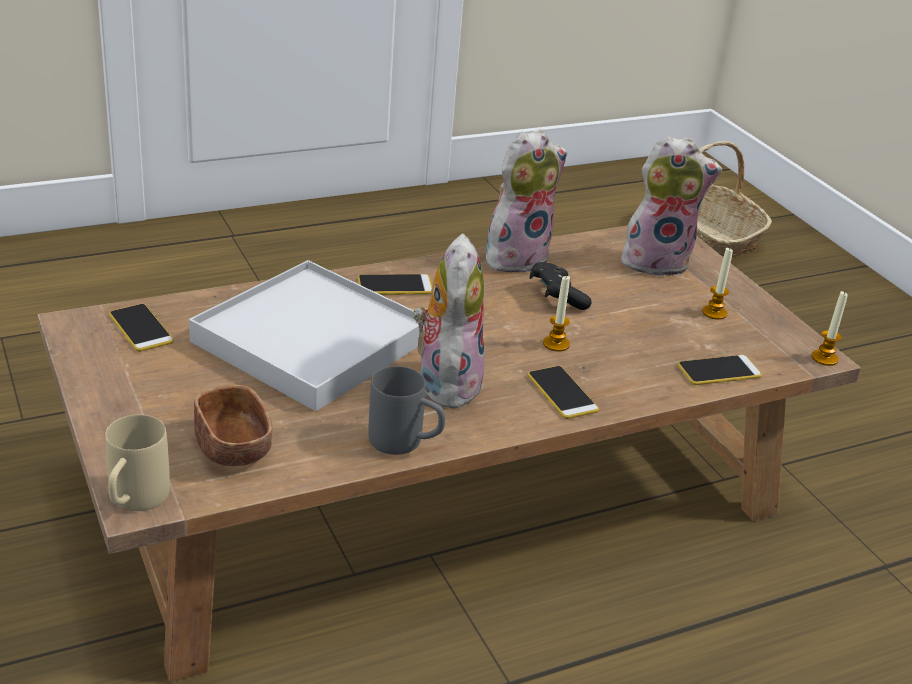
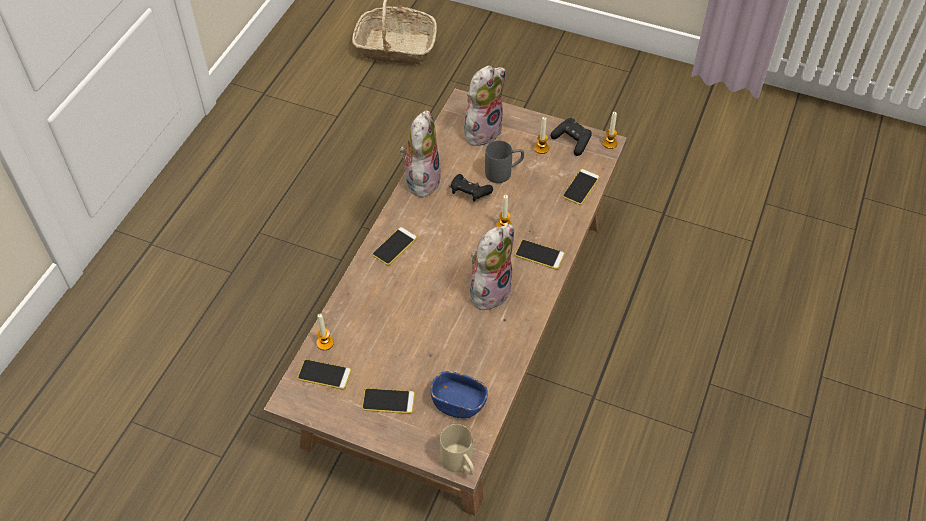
camera: 40 degrees left, 20 degrees up
white tray [189,260,424,411] -> none
brown bowl [194,385,272,466] -> blue bowl [431,371,488,418]
grey mug [368,366,445,455] -> grey mug moved to [485,140,524,183]
plush toy [413,233,485,409] -> plush toy turned 75 degrees clockwise [470,224,514,311]
none -> candle [316,314,334,350]
none -> phone [362,388,415,414]
none -> black game controller [551,118,592,156]

